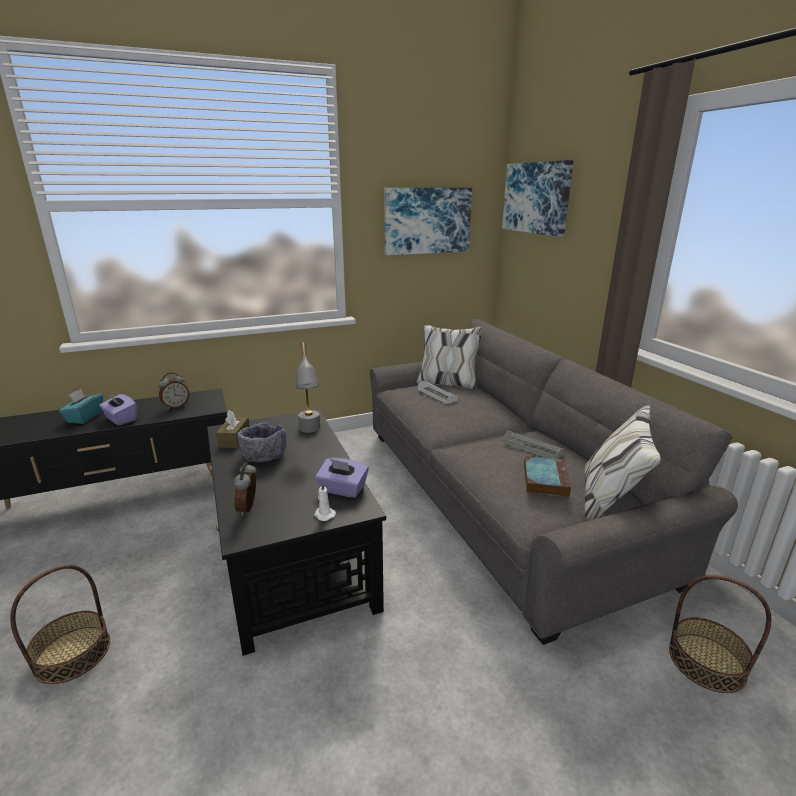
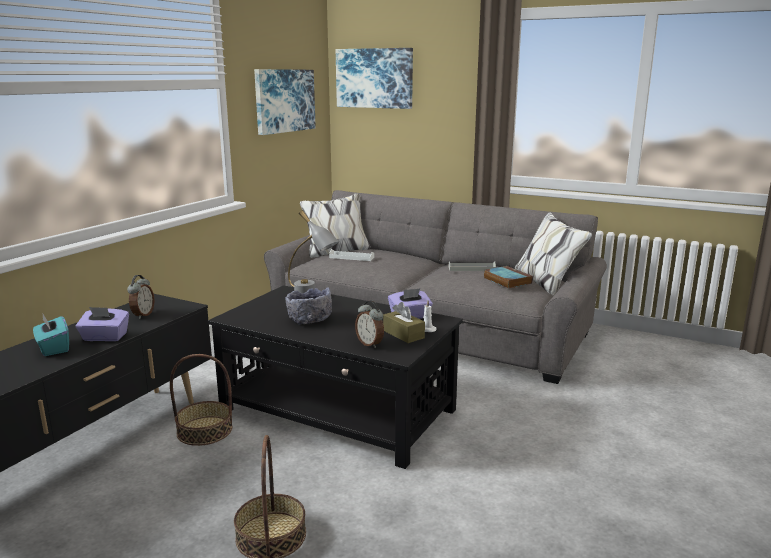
camera: 40 degrees left, 5 degrees down
brown tissue box [216,410,250,448] -> brown tissue box moved to [383,302,425,343]
basket [669,575,771,693] -> basket moved to [170,354,232,446]

